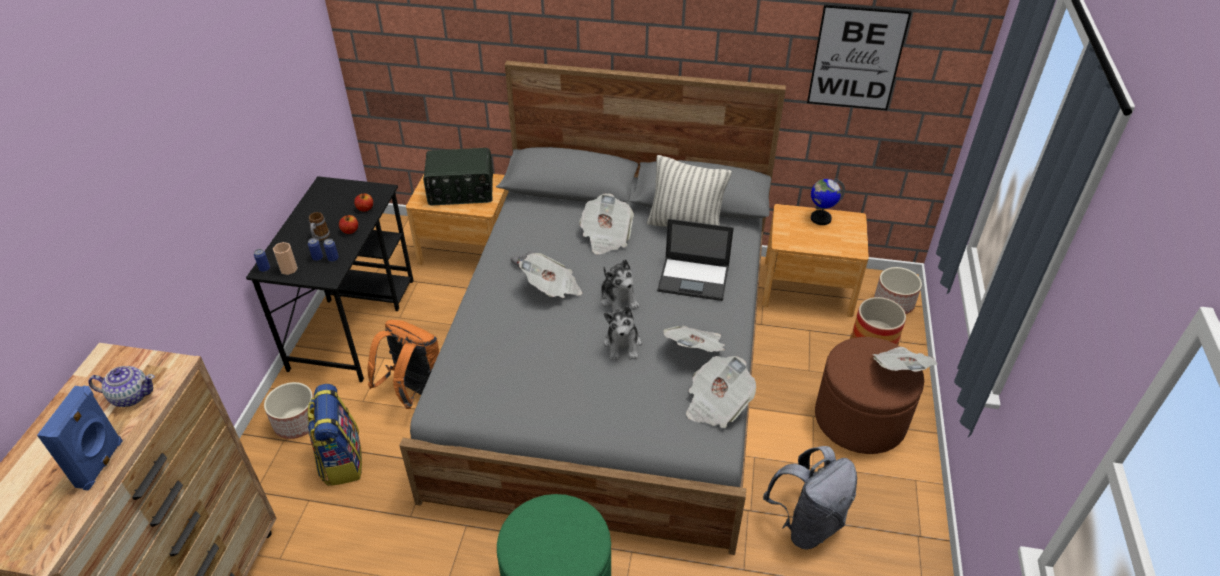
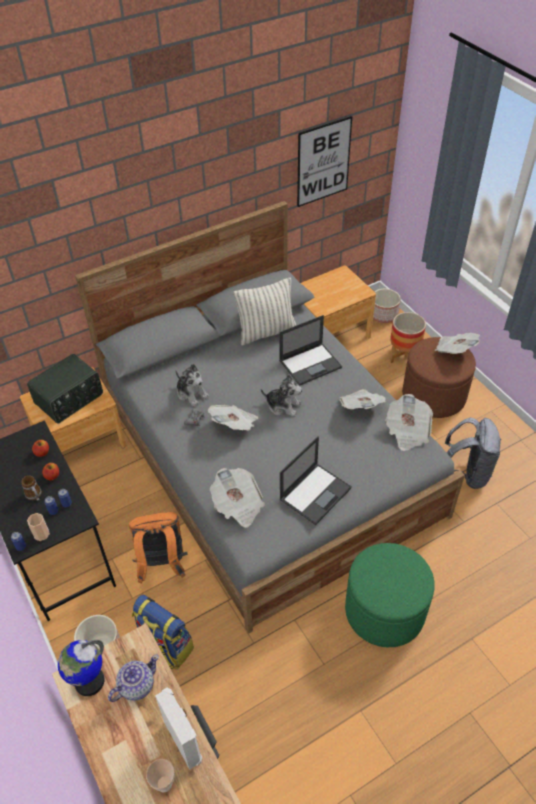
camera: 40 degrees left, 5 degrees up
blue speaker [37,386,122,491] -> white speaker [155,688,202,769]
newspaper [579,193,634,254] -> newspaper moved to [210,468,265,528]
plush toy [604,306,642,360] -> plush toy moved to [176,364,209,407]
globe [811,178,845,225] -> globe moved to [58,640,104,696]
none -> cup [146,759,175,792]
none -> laptop [279,436,352,525]

